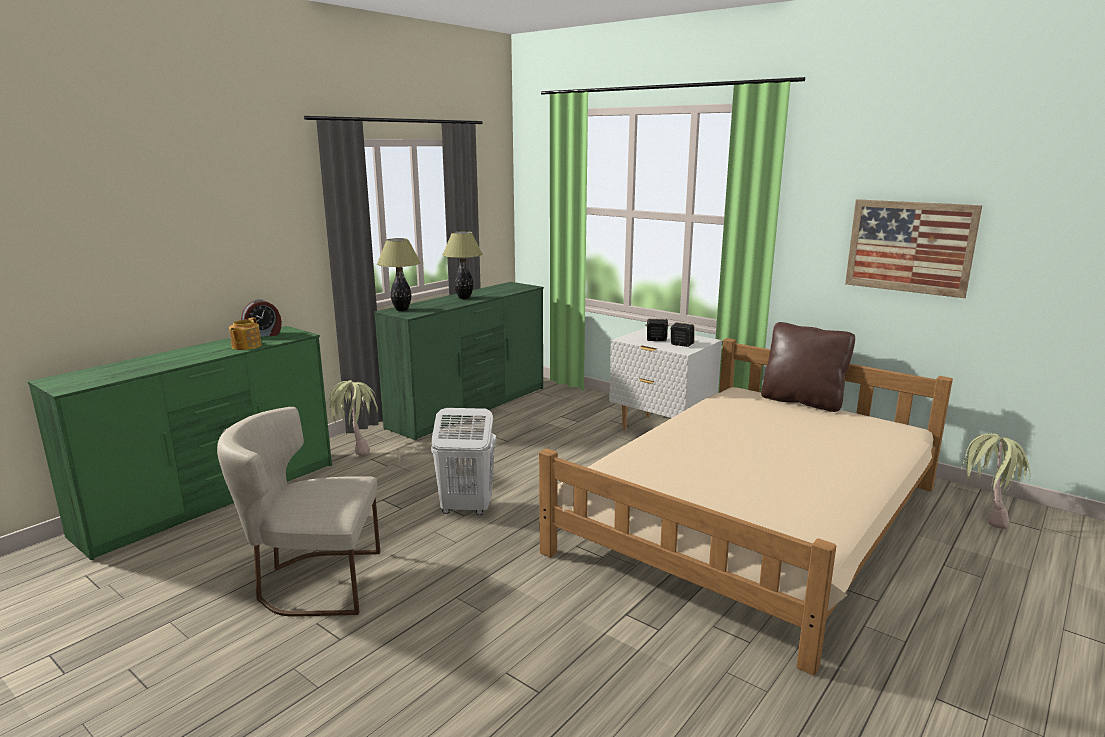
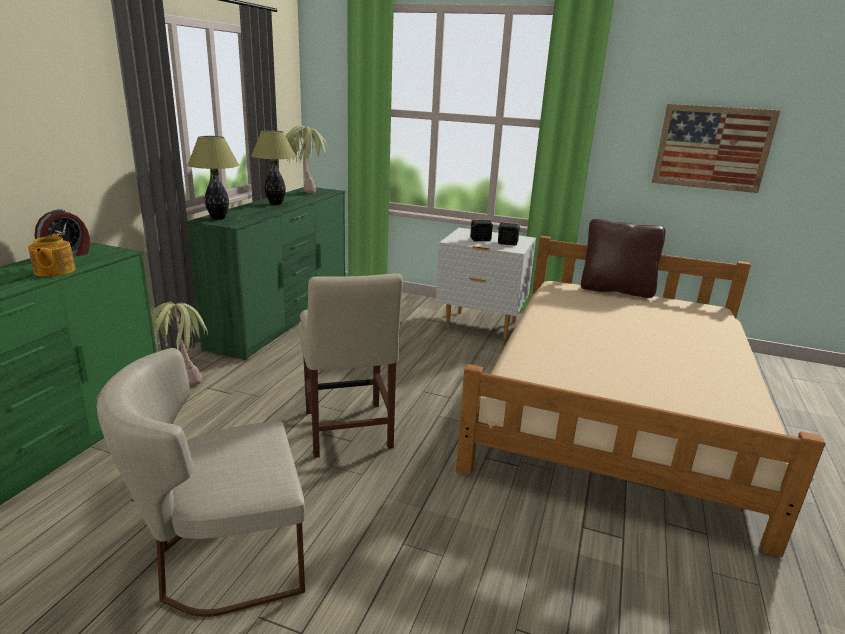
camera: 20 degrees left, 5 degrees up
white laundry basket [431,408,496,515] -> beige chair [299,273,403,458]
potted plant [961,433,1031,529] -> potted plant moved to [286,126,327,193]

